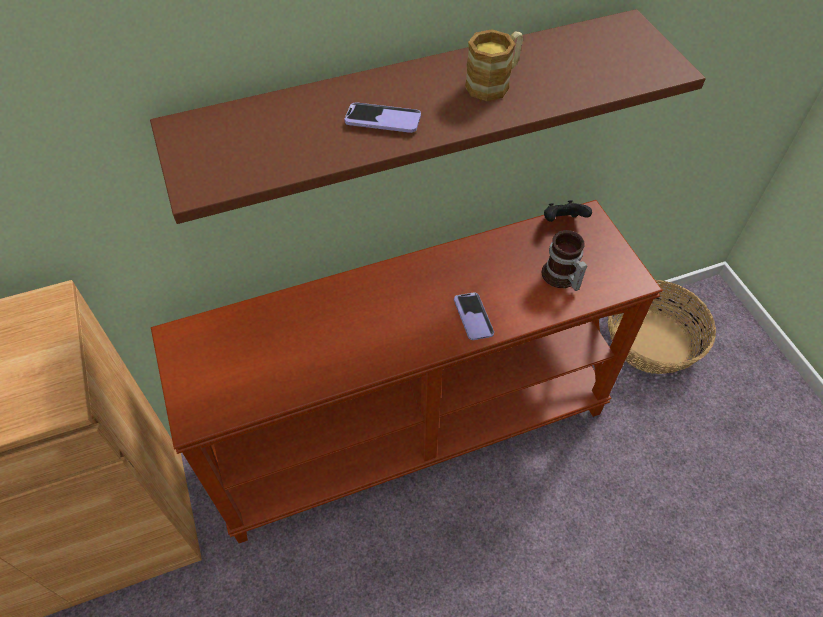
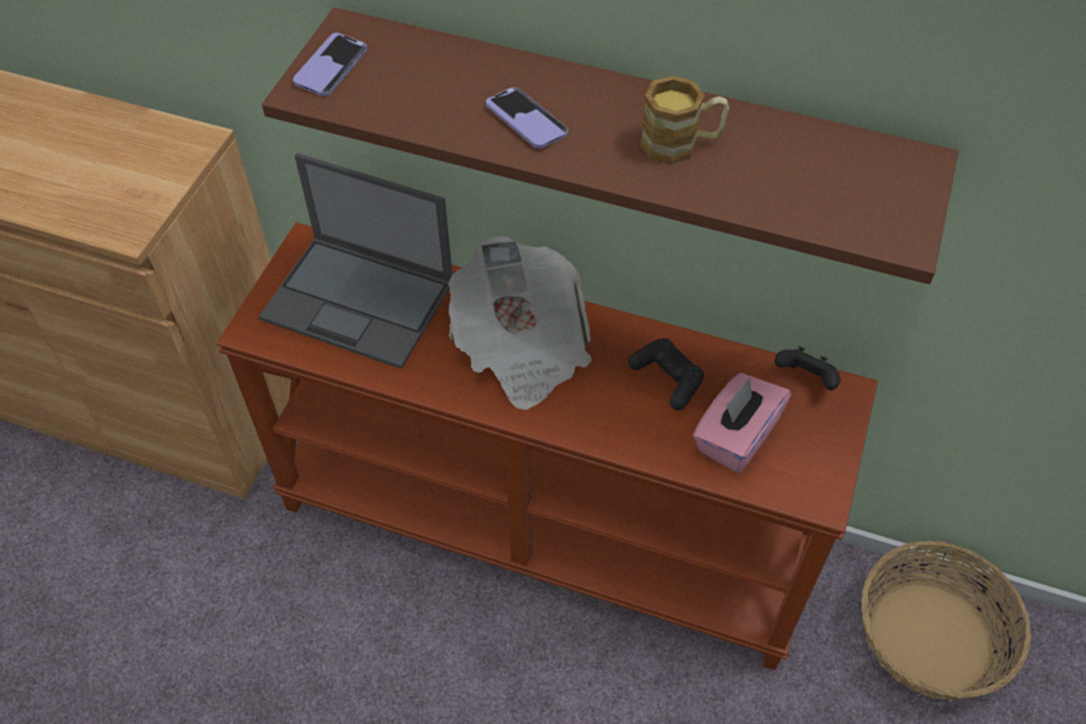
camera: 40 degrees right, 0 degrees up
phone [454,292,494,340] -> phone moved to [293,33,367,96]
mug [542,230,587,291] -> pink tissue box [693,373,791,473]
none -> laptop [259,153,452,369]
none -> newspaper [449,235,592,410]
none -> black game controller [628,338,704,410]

